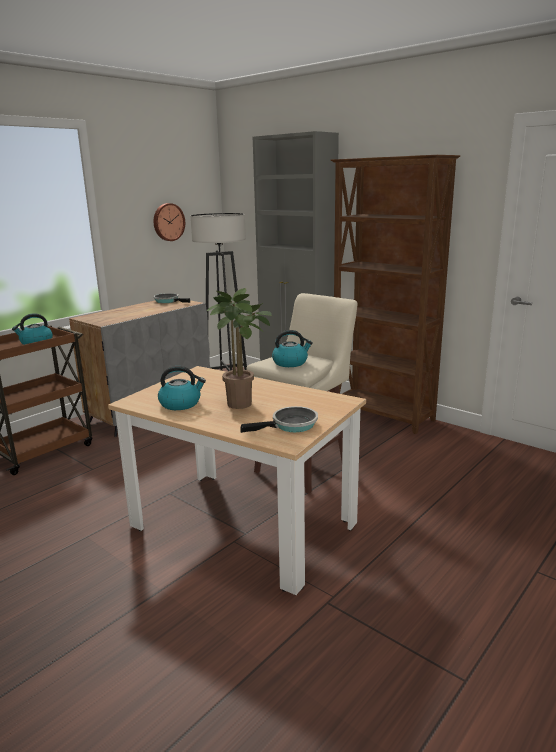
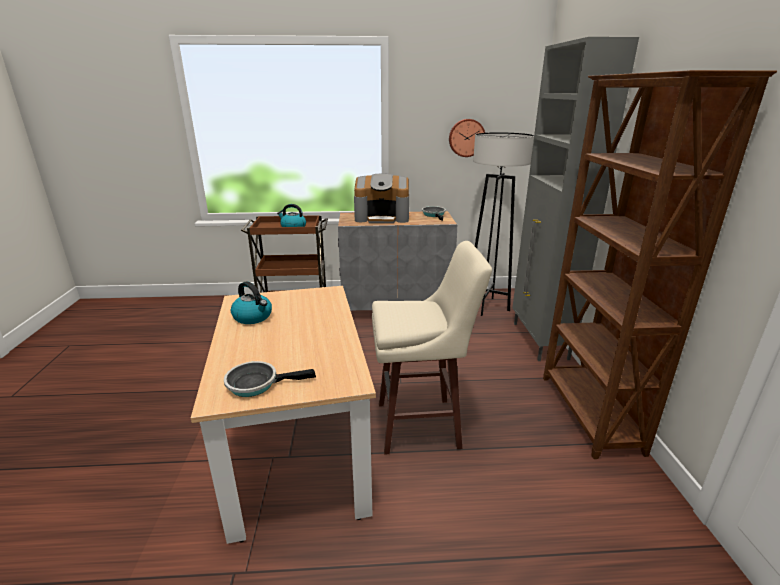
camera: 45 degrees right, 5 degrees up
potted plant [207,288,272,409] -> none
frying pan [240,406,318,433] -> frying pan turned 150 degrees clockwise [224,361,316,397]
kettle [272,330,313,367] -> none
none -> coffee machine [354,174,409,223]

